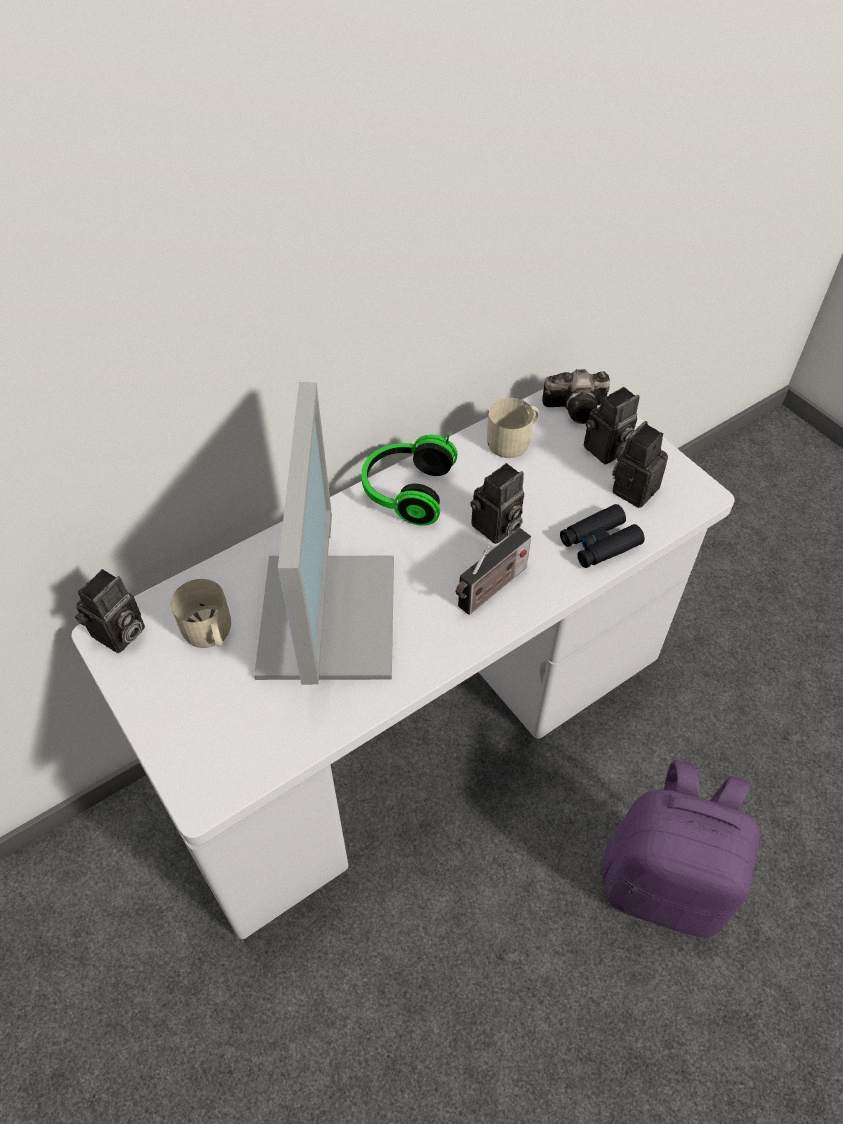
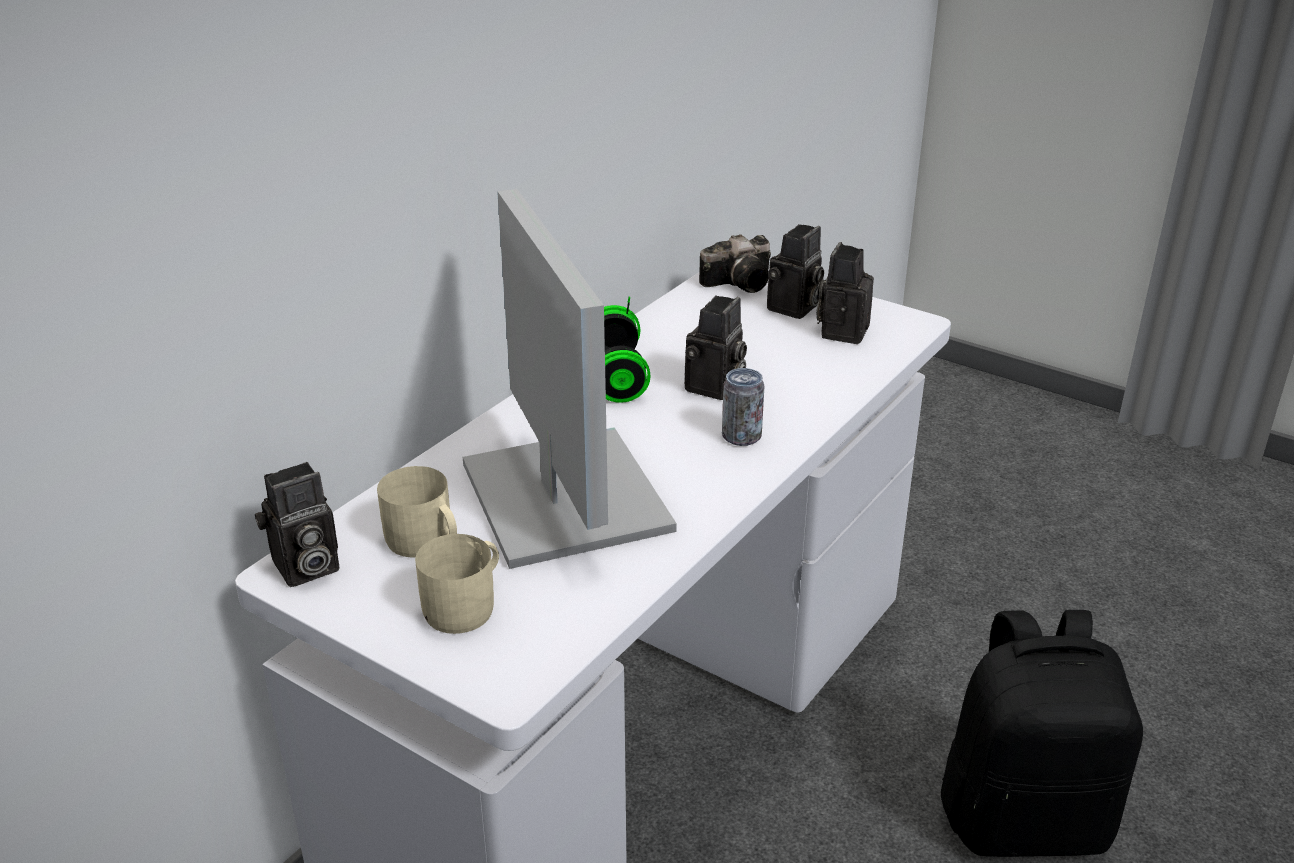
camera: 20 degrees left, 20 degrees down
camera [75,569,145,653] -> camera turned 45 degrees clockwise [255,462,339,587]
radio [456,528,531,615] -> can [722,368,764,446]
beige mug [487,398,540,458] -> beige mug moved to [415,534,499,634]
black binoculars [560,504,645,568] -> none
purple backpack [602,760,760,938] -> black backpack [941,610,1143,857]

